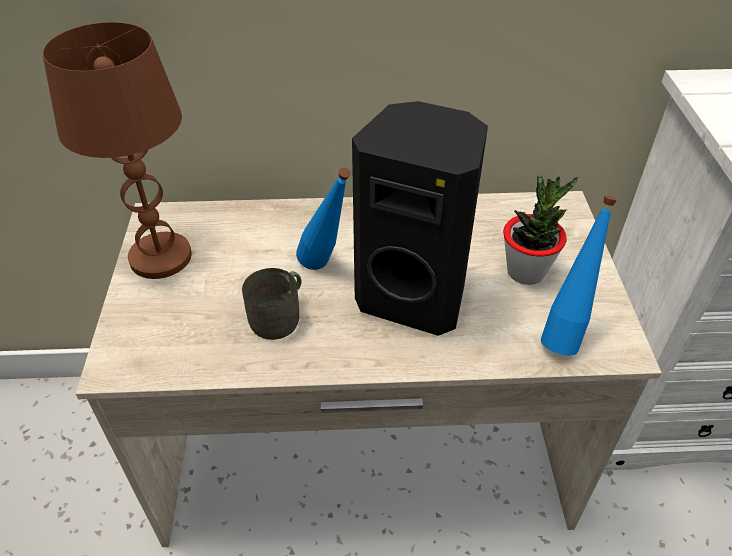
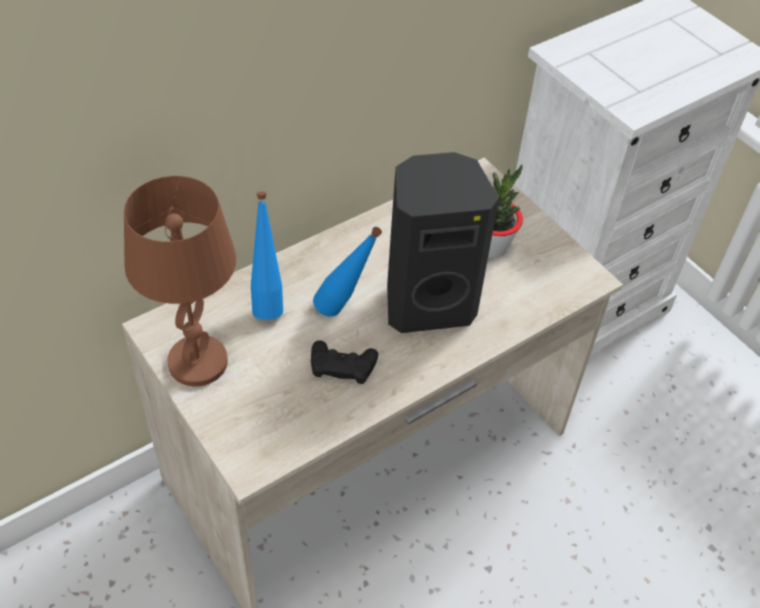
camera: 35 degrees left, 5 degrees up
grey mug [242,268,302,340] -> black game controller [311,340,378,384]
blue bottle [541,196,617,356] -> blue bottle moved to [251,192,283,320]

